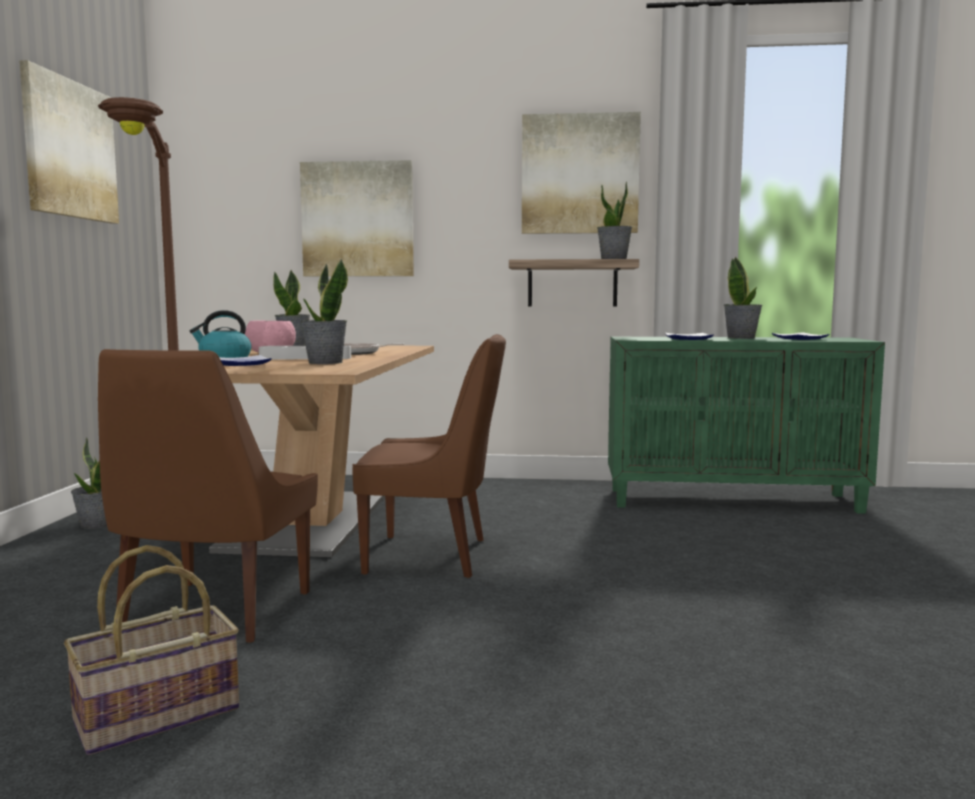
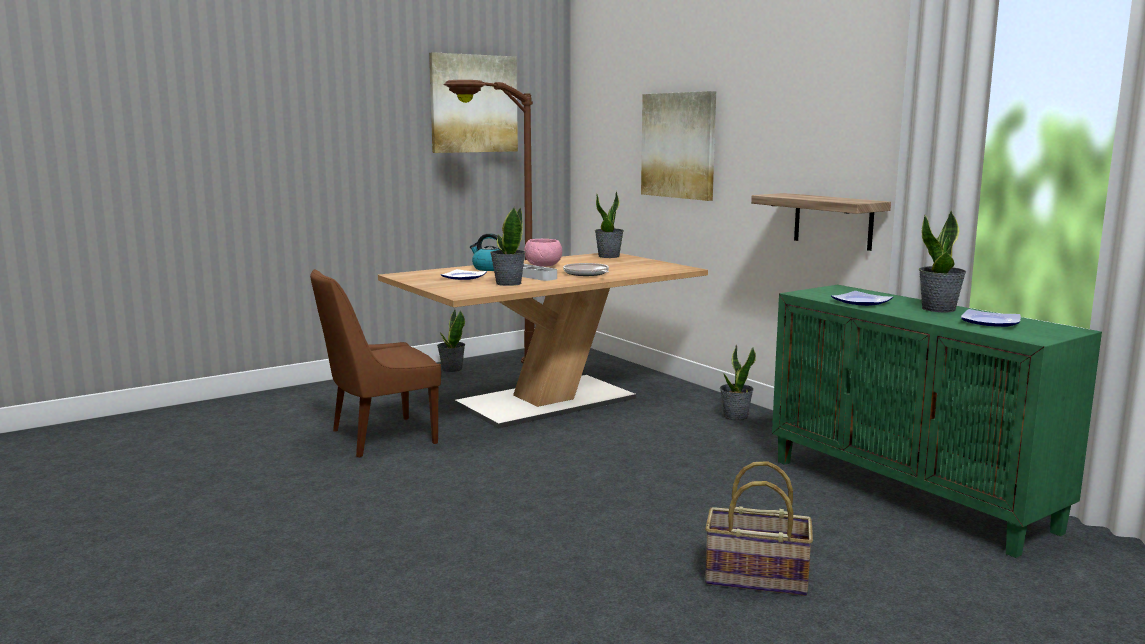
camera: 50 degrees right, 5 degrees up
basket [64,545,239,755] -> basket moved to [705,461,813,596]
brown chair [352,334,506,578] -> none
picture [522,112,641,234] -> none
potted plant [597,181,632,259] -> potted plant moved to [720,345,756,421]

